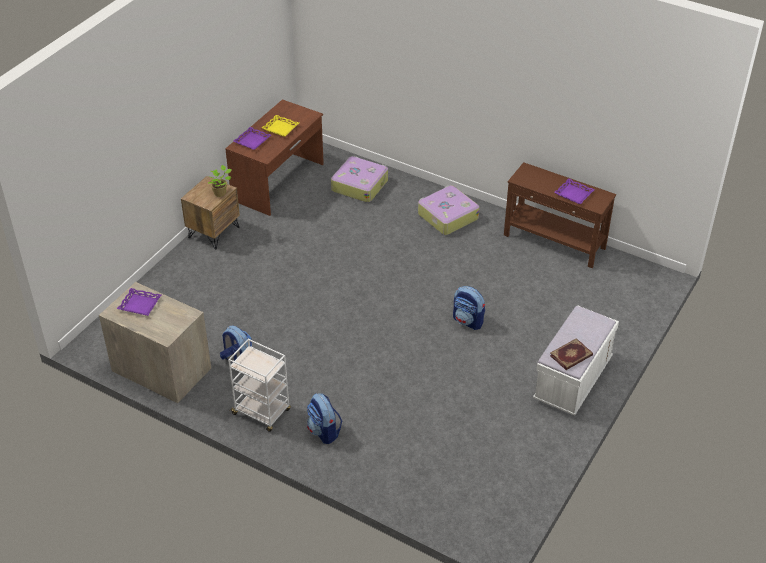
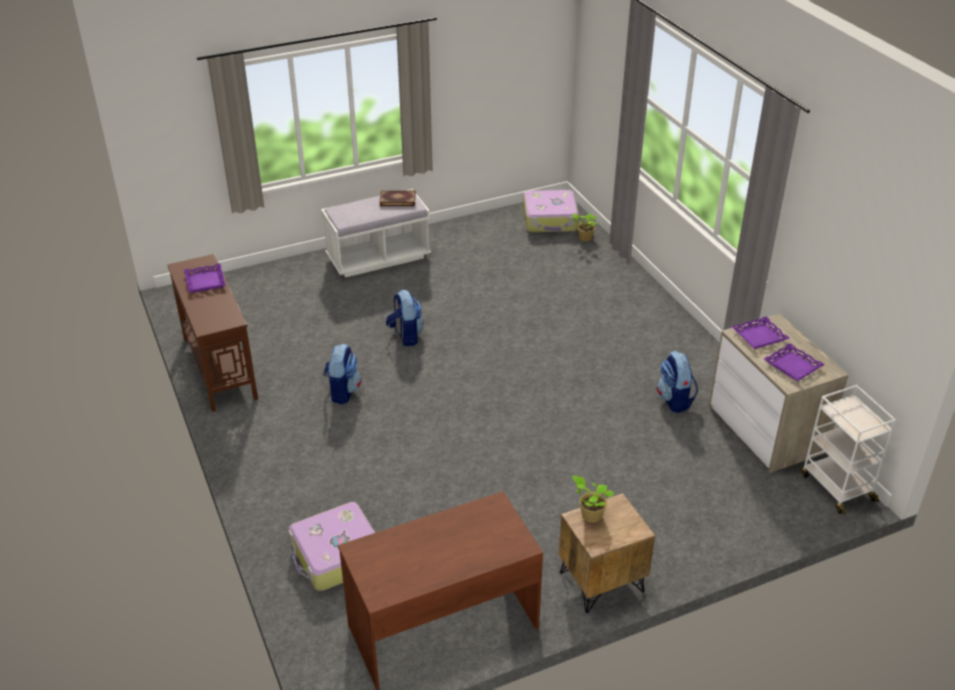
camera: 145 degrees left, 5 degrees down
white cart [228,339,291,432] -> white cart moved to [802,385,896,515]
purple tray [234,127,271,150] -> purple tray moved to [731,316,789,349]
yellow tray [262,115,299,137] -> none
backpack [307,393,342,444] -> backpack moved to [324,344,362,404]
suitcase [418,185,479,235] -> suitcase moved to [523,190,579,232]
none -> potted plant [572,213,598,241]

